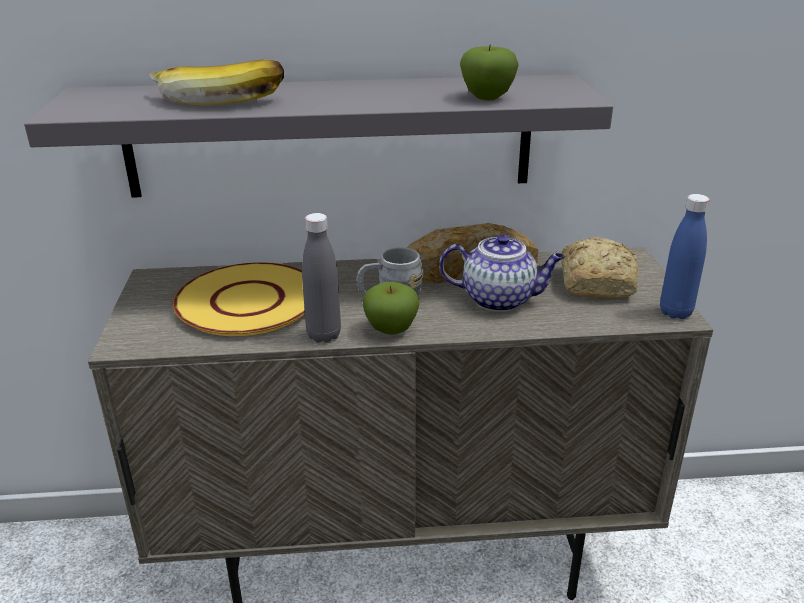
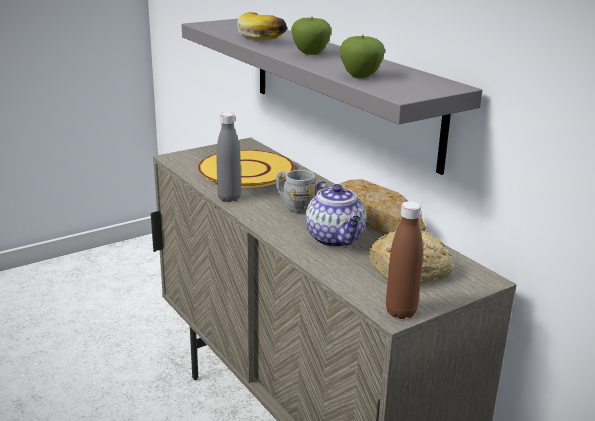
camera: 60 degrees right, 5 degrees down
apple [363,282,419,334] -> apple moved to [291,16,332,55]
blue bottle [660,194,710,319] -> brown bottle [386,201,423,319]

